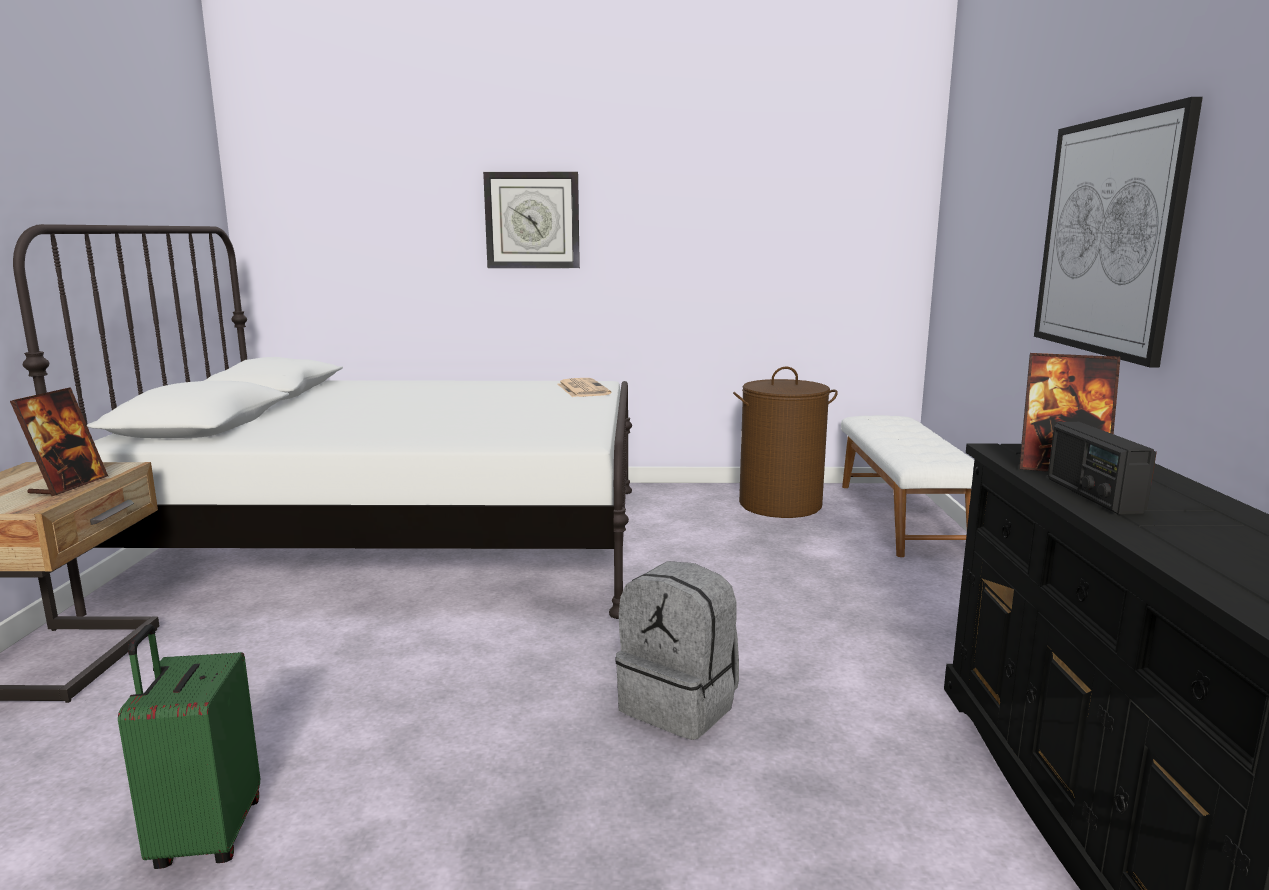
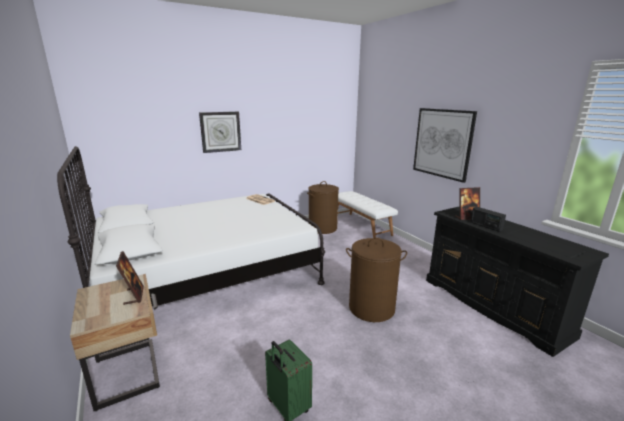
camera: 30 degrees left, 5 degrees up
grey backpack [615,561,739,740] -> brown laundry basket [346,238,407,322]

